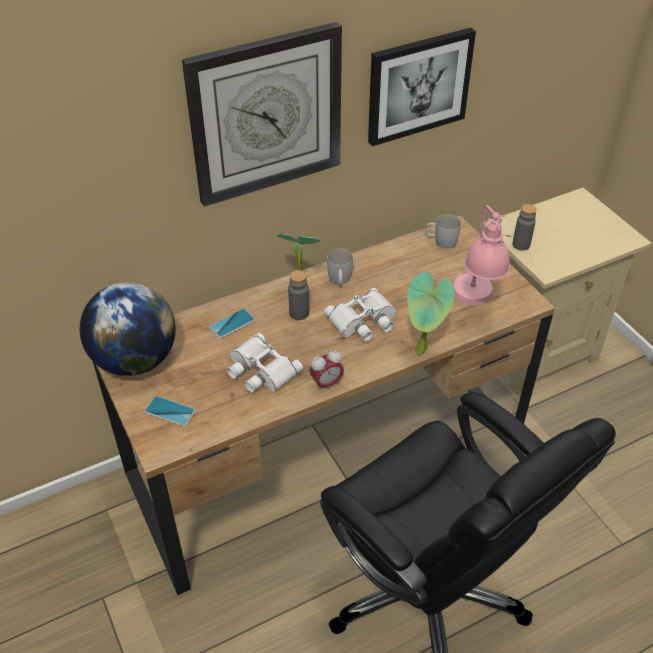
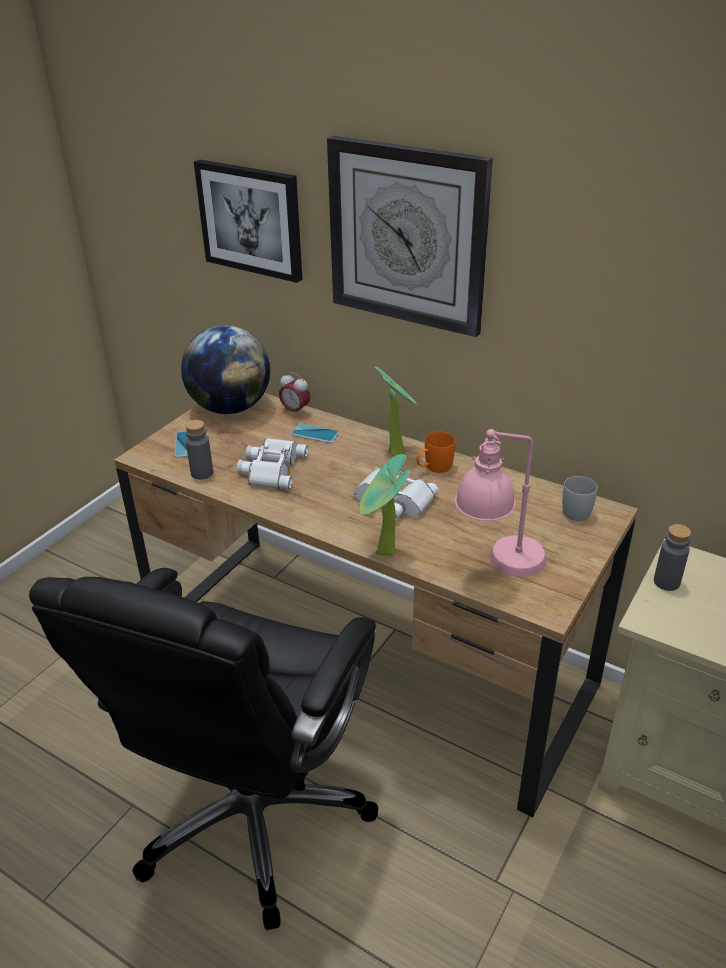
camera: 60 degrees right, 10 degrees down
grey bottle [288,270,309,320] -> grey bottle moved to [185,420,213,480]
alarm clock [309,350,344,391] -> alarm clock moved to [279,372,310,416]
white mug [327,248,353,285] -> orange mug [417,432,455,473]
picture [368,28,476,146] -> picture moved to [194,159,302,283]

